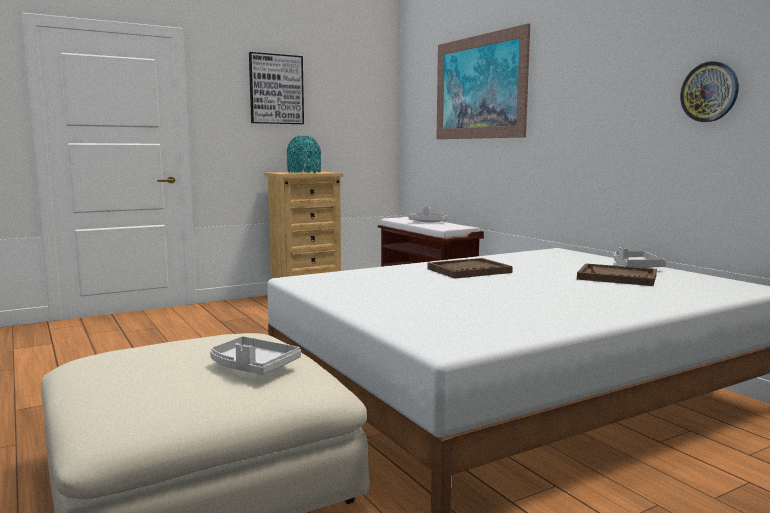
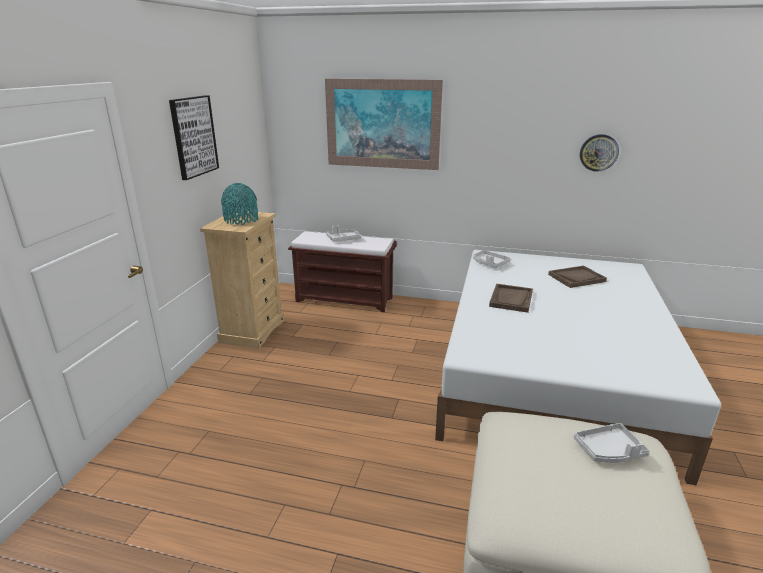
camera: 45 degrees left, 15 degrees up
grey tray [614,247,666,268] -> grey tray moved to [473,250,510,268]

